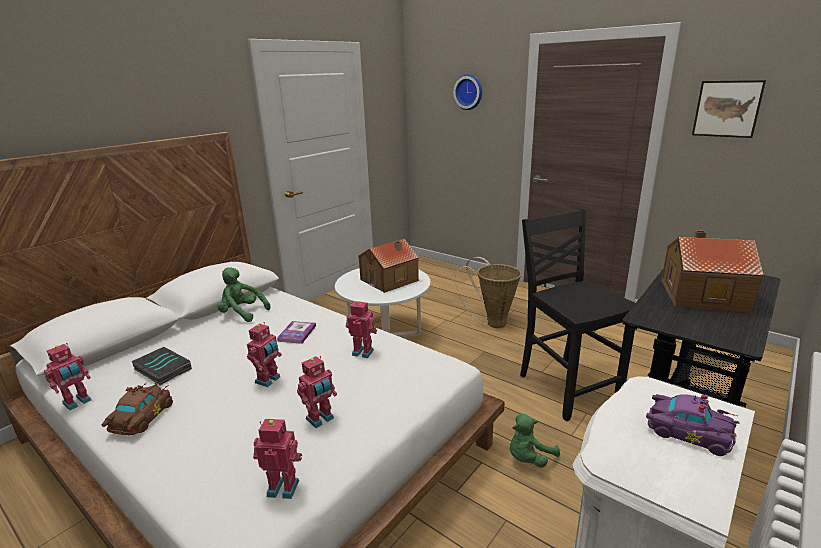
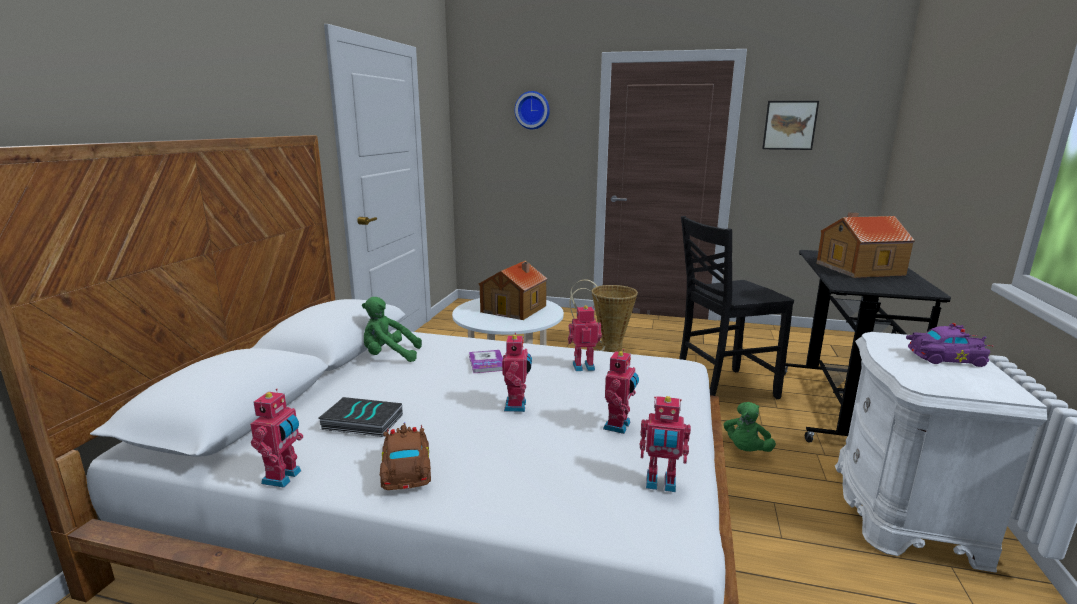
camera: 25 degrees left, 5 degrees down
toy robot [253,419,302,499] -> toy robot turned 150 degrees counterclockwise [640,396,691,492]
black chair [520,209,635,421] -> black chair turned 60 degrees counterclockwise [679,216,794,399]

